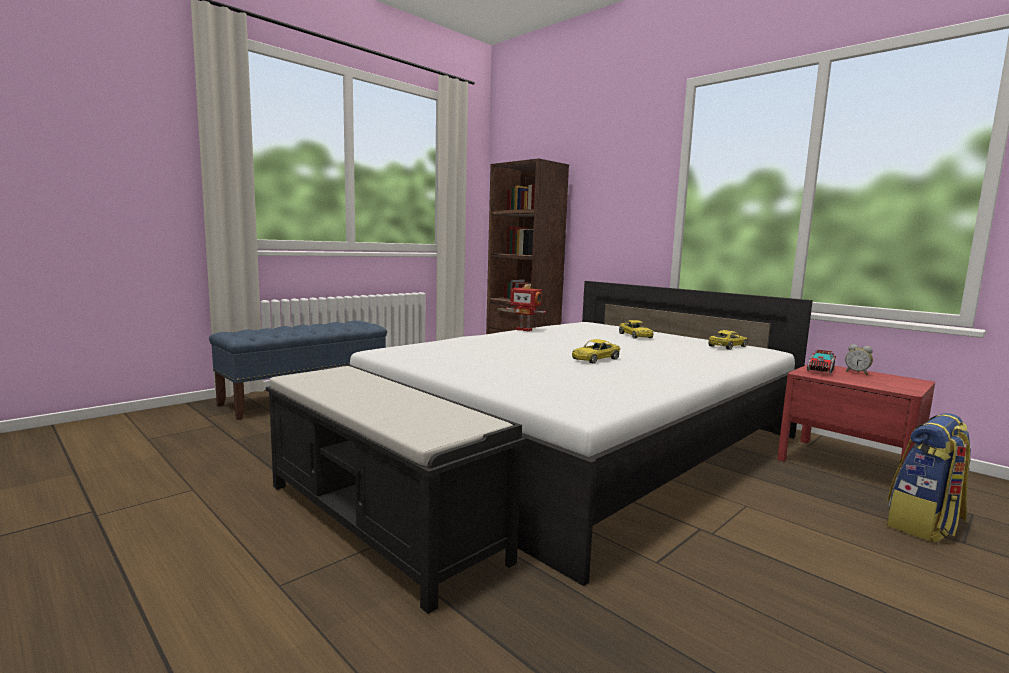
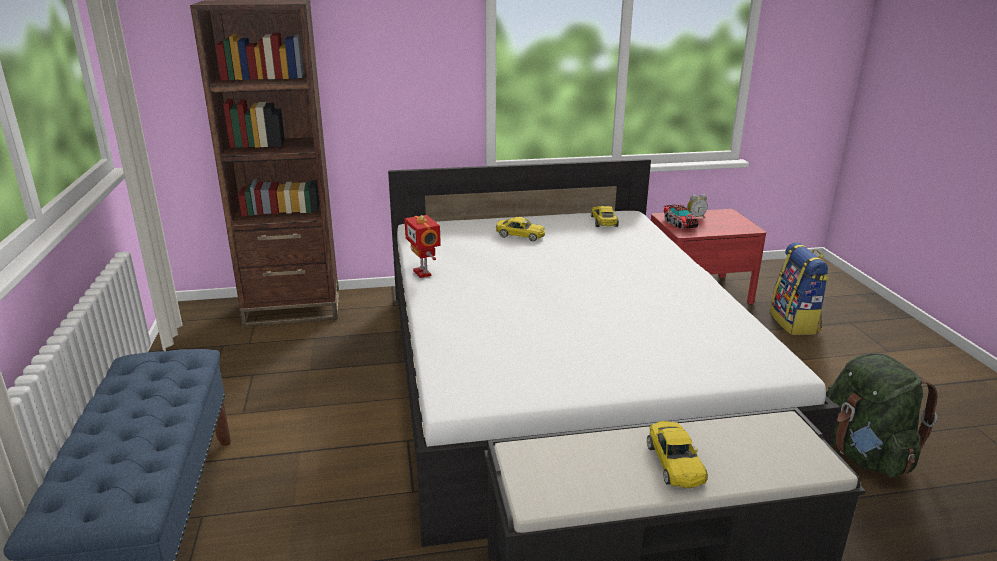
camera: 55 degrees left, 15 degrees up
toy robot [506,284,546,331] -> toy robot turned 90 degrees clockwise [405,215,441,278]
yellow toy car [572,339,621,364] -> yellow toy car moved to [647,421,708,489]
none -> green backpack [826,353,938,478]

